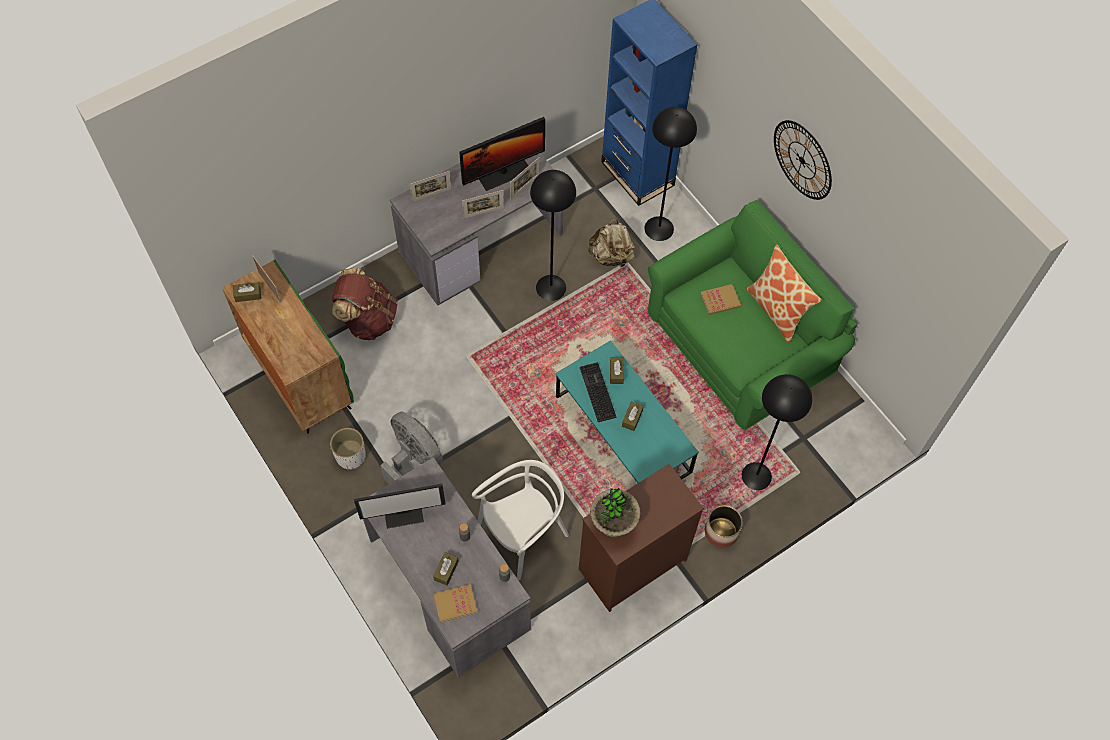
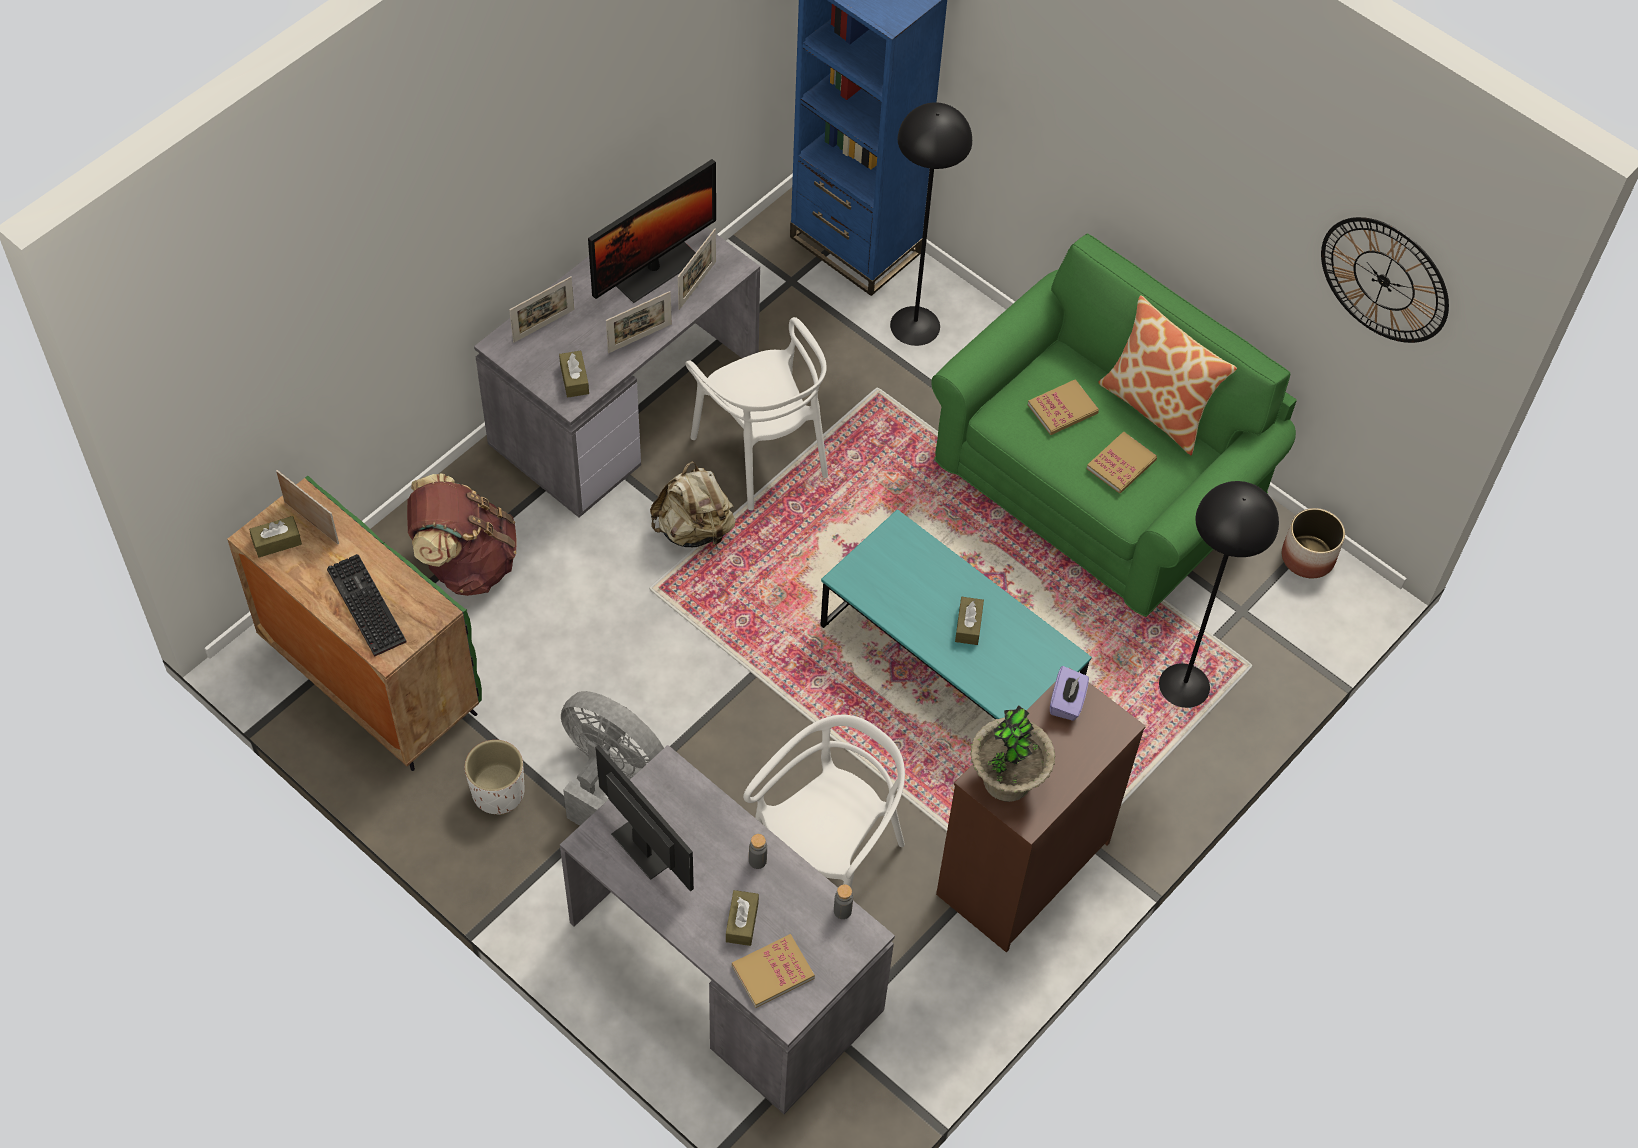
camera: 15 degrees left, 5 degrees down
monitor [354,484,446,529] -> monitor turned 105 degrees counterclockwise [595,745,694,891]
black floor lamp [530,170,576,301] -> white chair [686,317,828,510]
keyboard [580,362,616,422] -> keyboard moved to [327,554,407,657]
beige backpack [588,218,635,267] -> beige backpack moved to [650,461,736,547]
brown tissue box [610,357,624,384] -> brown tissue box moved to [559,351,589,398]
planter [705,506,742,548] -> planter moved to [1282,508,1345,578]
wall clock [774,120,832,200] -> wall clock moved to [1321,217,1449,343]
none -> purple tissue box [1050,666,1089,721]
none -> book [1087,431,1157,494]

